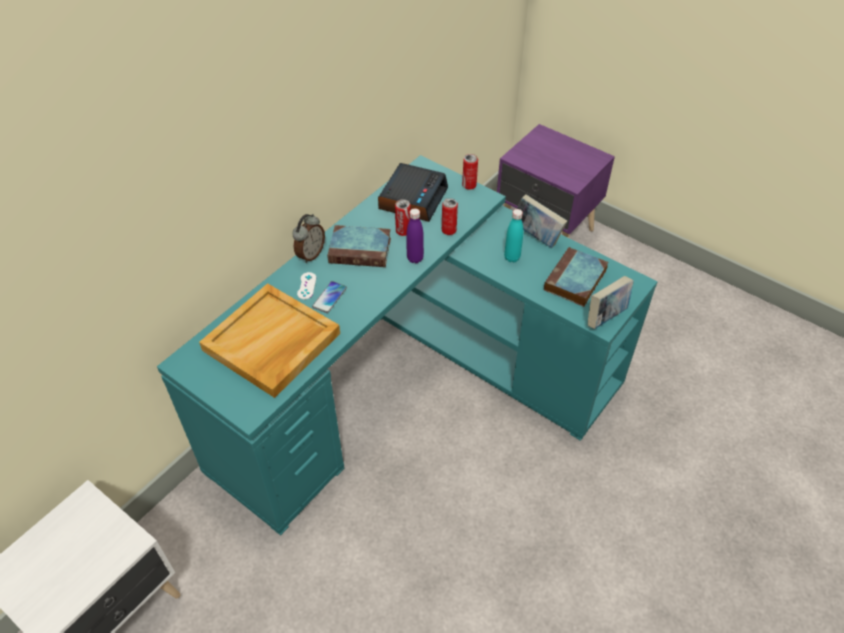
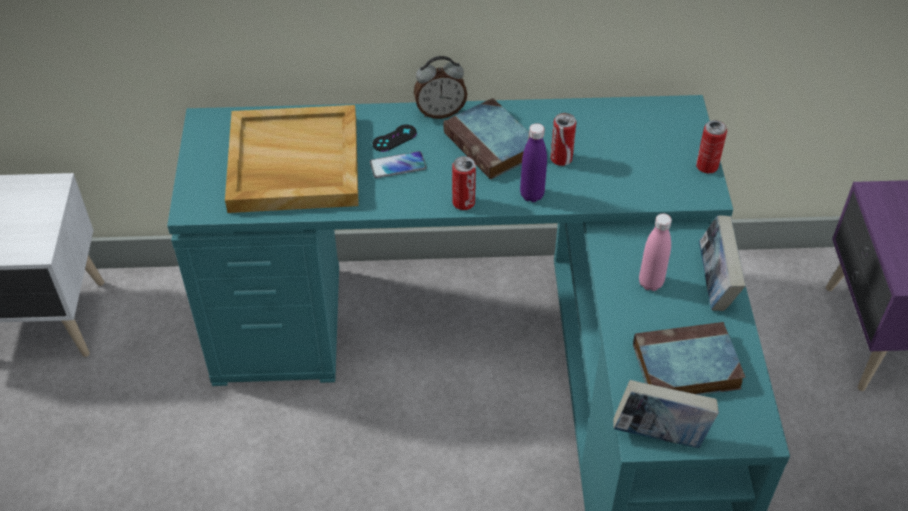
camera: 50 degrees right, 0 degrees up
white game controller [297,272,316,299] -> black game controller [372,125,417,152]
alarm clock [378,163,448,222] -> none
can [442,198,458,235] -> can moved to [452,156,476,210]
turquoise bottle [504,209,524,262] -> pink bottle [639,214,672,291]

